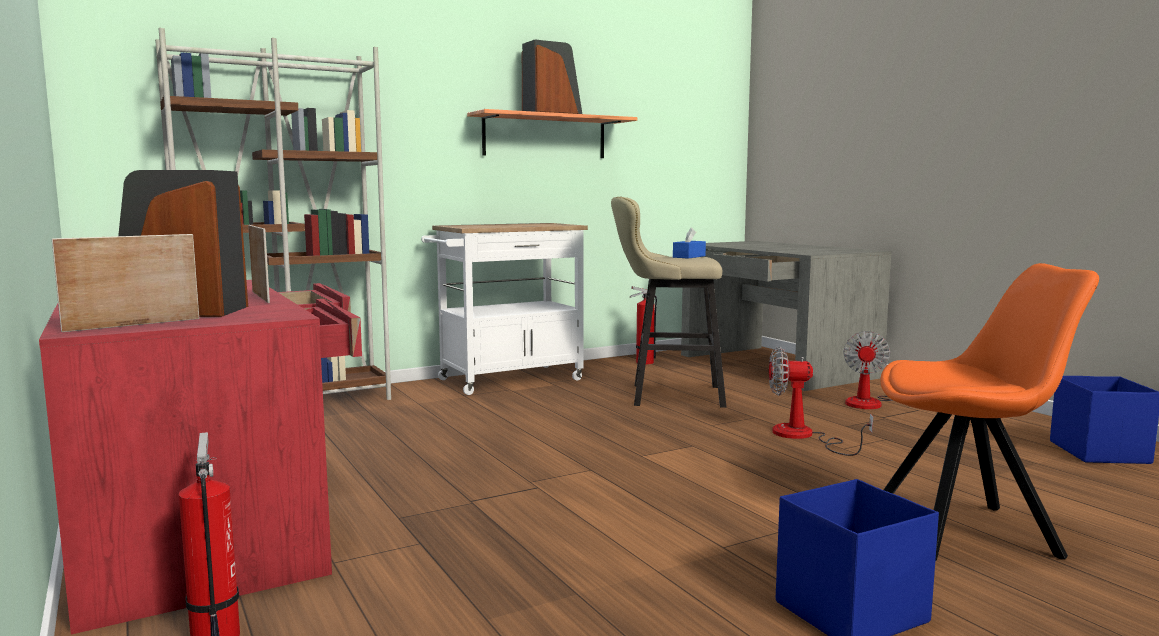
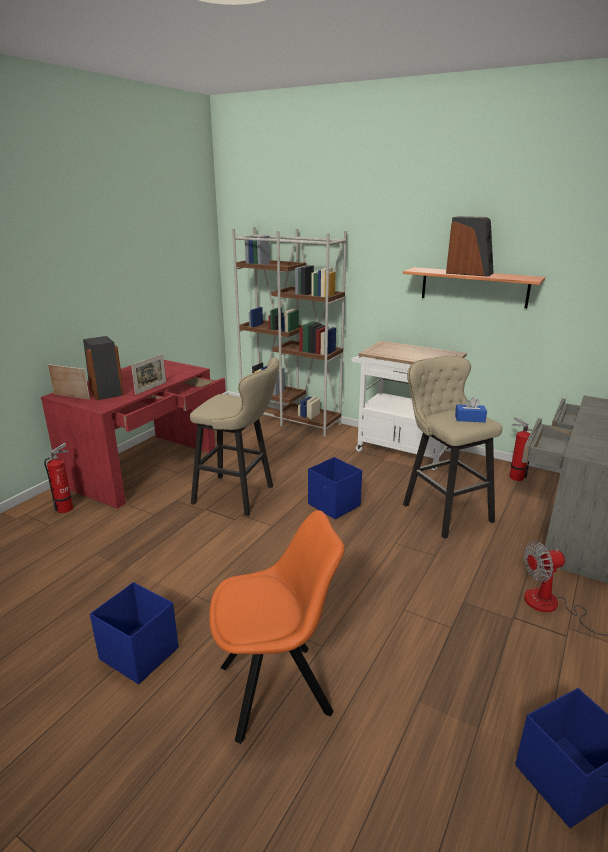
camera: 60 degrees right, 15 degrees up
fan [769,347,873,456] -> none
orange chair [880,263,1099,561] -> orange chair turned 75 degrees counterclockwise [209,510,345,744]
none -> beige stool [190,357,279,516]
none -> blue storage box [308,457,362,519]

